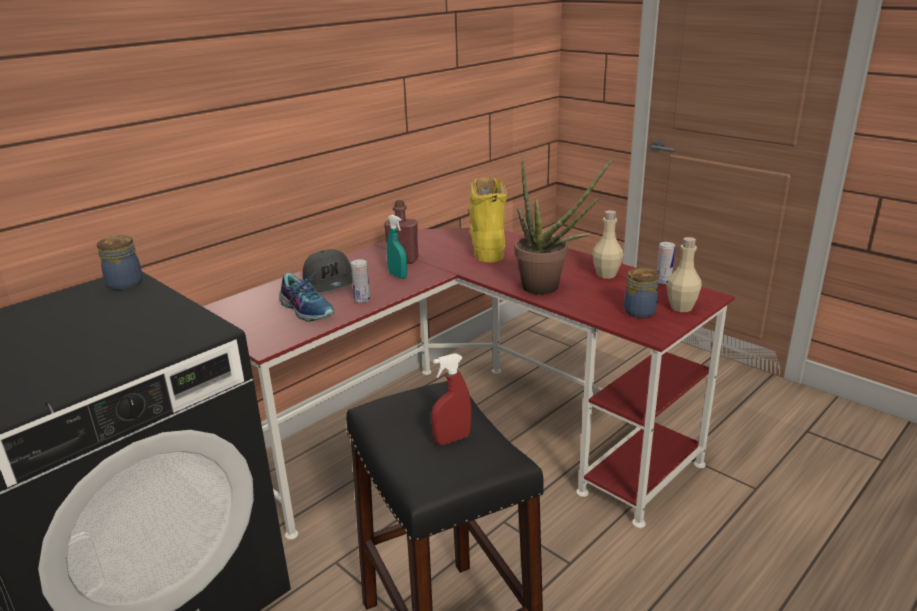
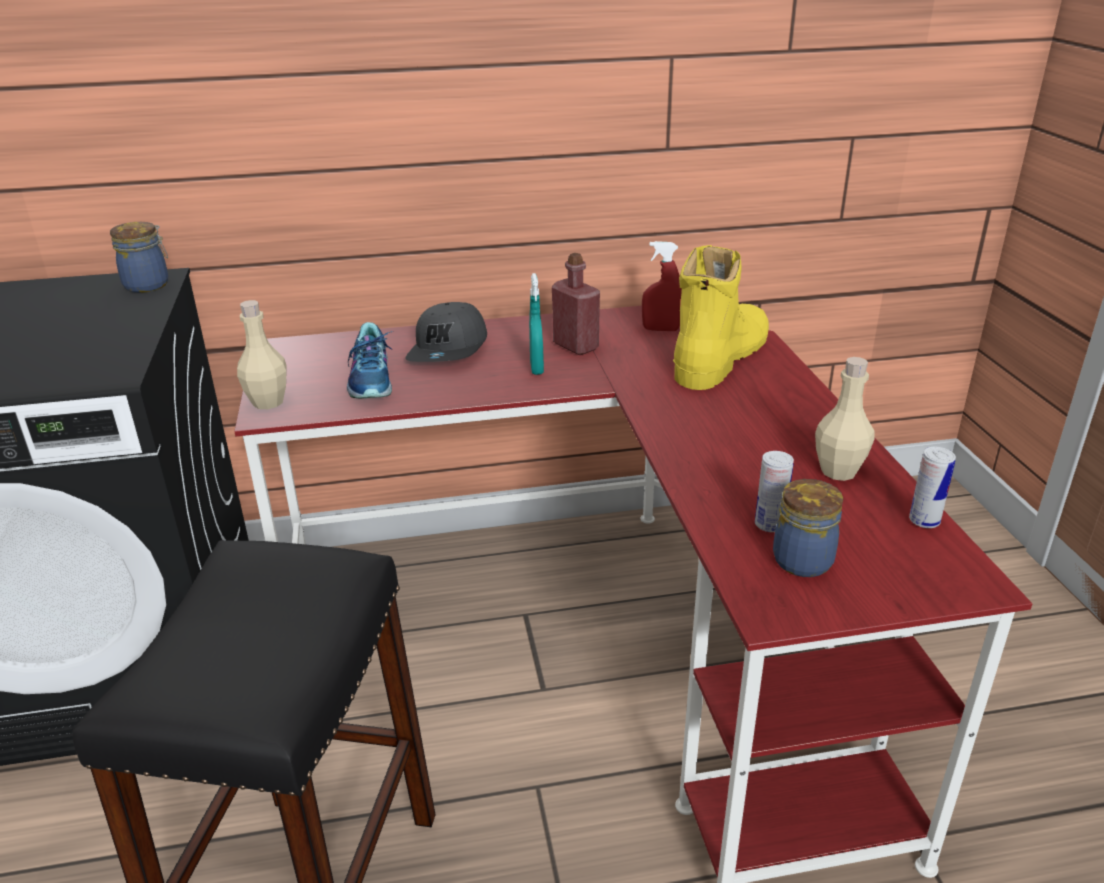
camera: 35 degrees right, 5 degrees up
can [351,259,370,303] -> can moved to [755,451,794,532]
red spray bottle [431,353,471,445] -> red spray bottle moved to [642,241,682,331]
potted plant [514,157,614,295] -> none
beige bottle [667,237,702,312] -> beige bottle moved to [237,300,286,409]

